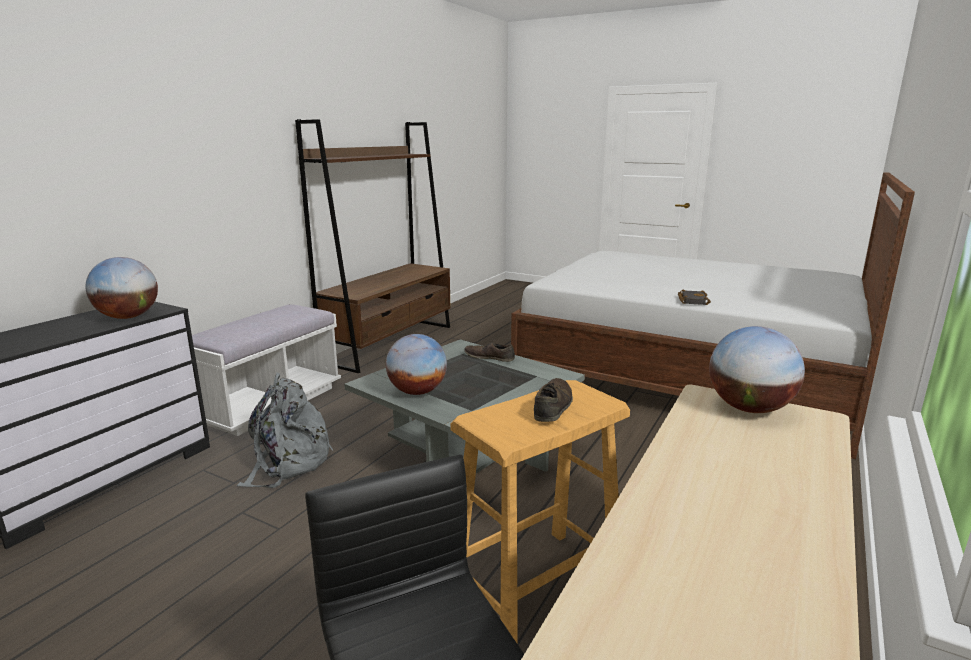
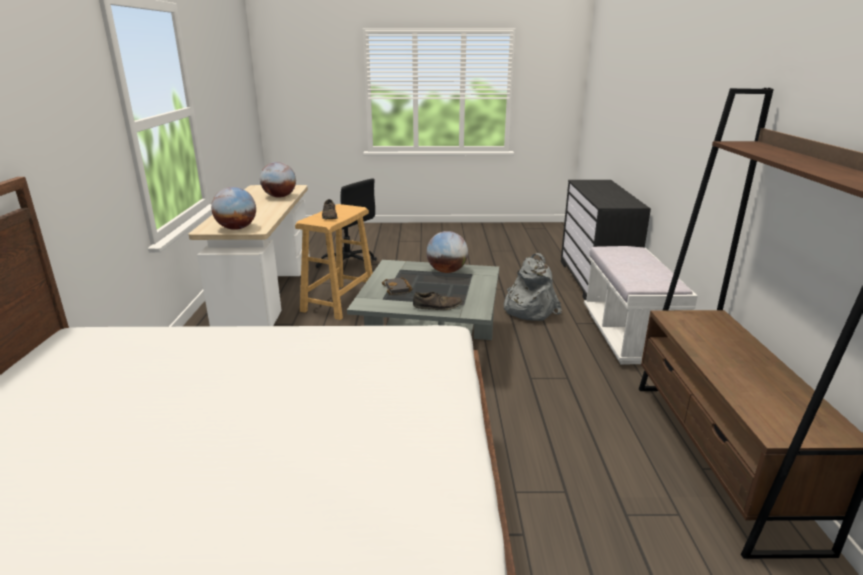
camera: 150 degrees right, 5 degrees up
globe [85,257,158,319] -> globe moved to [260,162,296,198]
black book [678,289,711,305] -> black book moved to [382,277,412,295]

